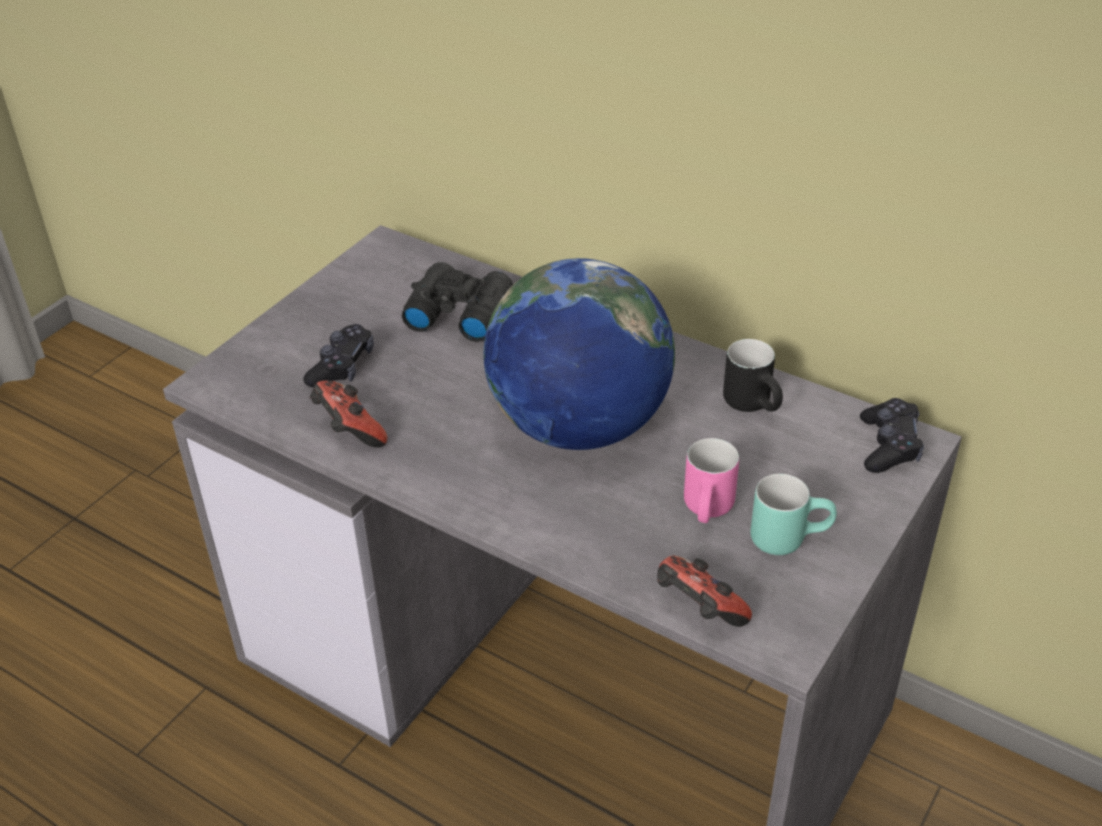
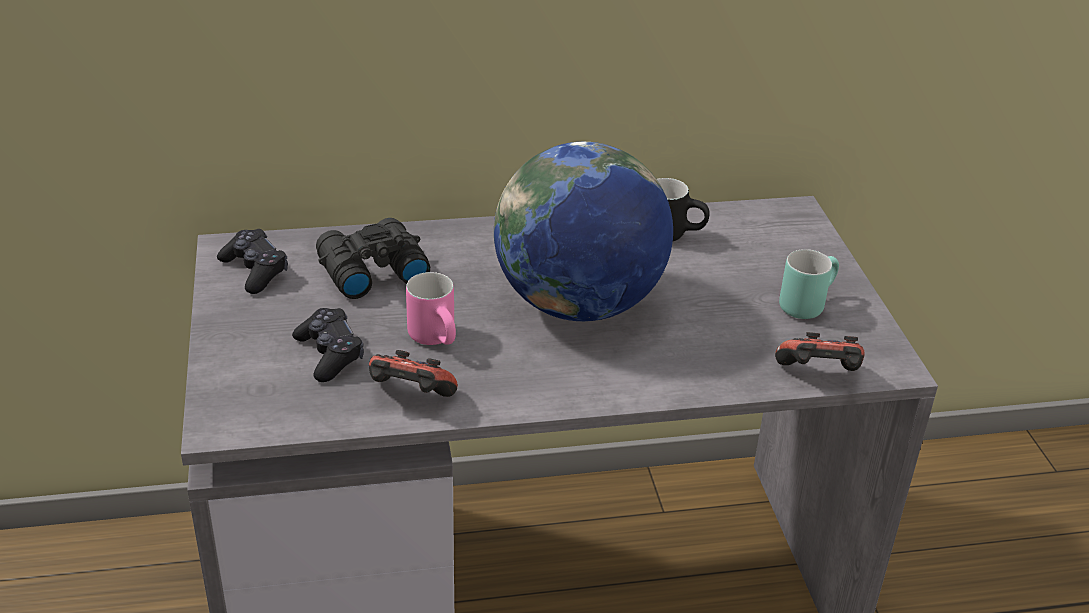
camera: 45 degrees left, 5 degrees down
pink mug [684,438,739,523] -> pink mug moved to [406,272,456,345]
black game controller [860,398,924,473] -> black game controller moved to [217,229,288,294]

